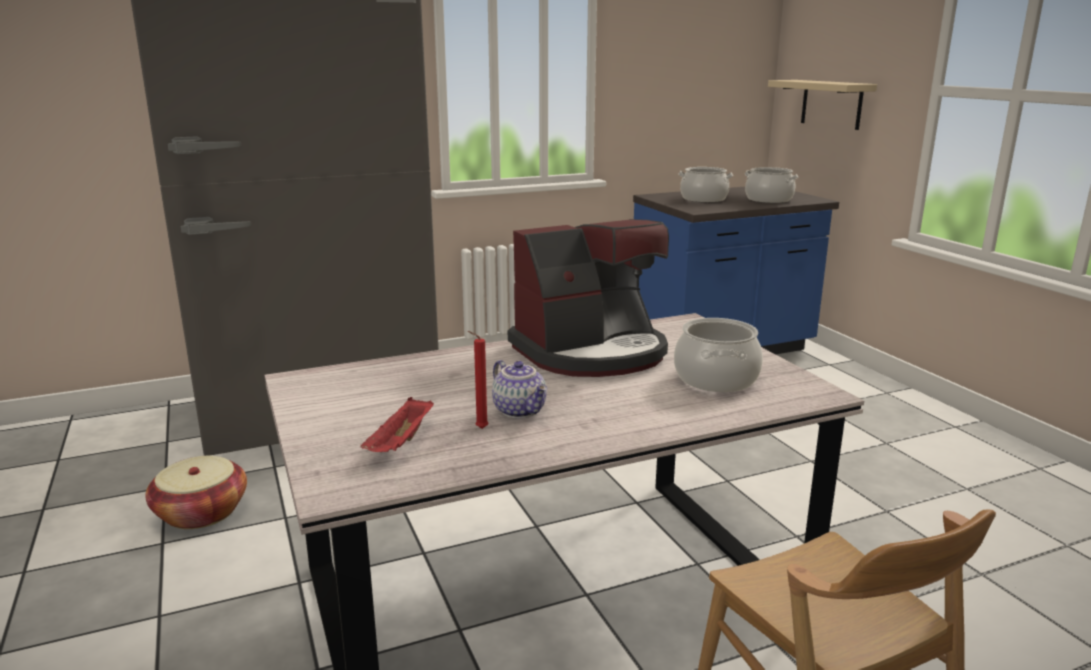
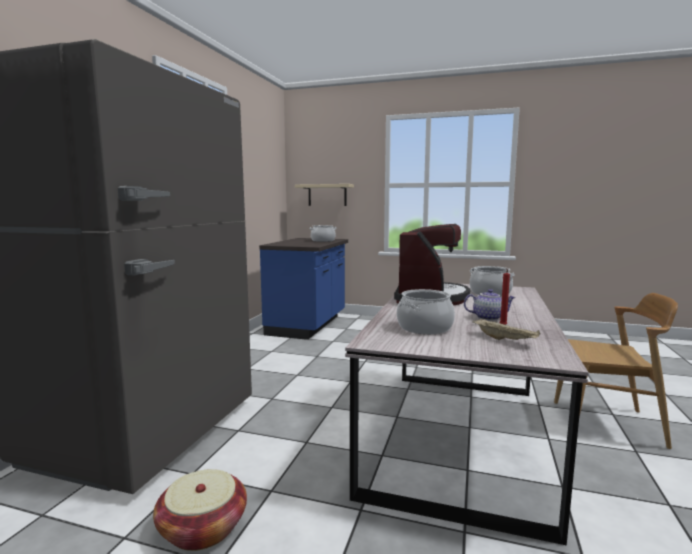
camera: 50 degrees left, 10 degrees down
red tray [361,397,434,452] -> beige tray [472,319,540,340]
cooking pot [678,167,733,203] -> cooking pot moved to [397,289,455,334]

